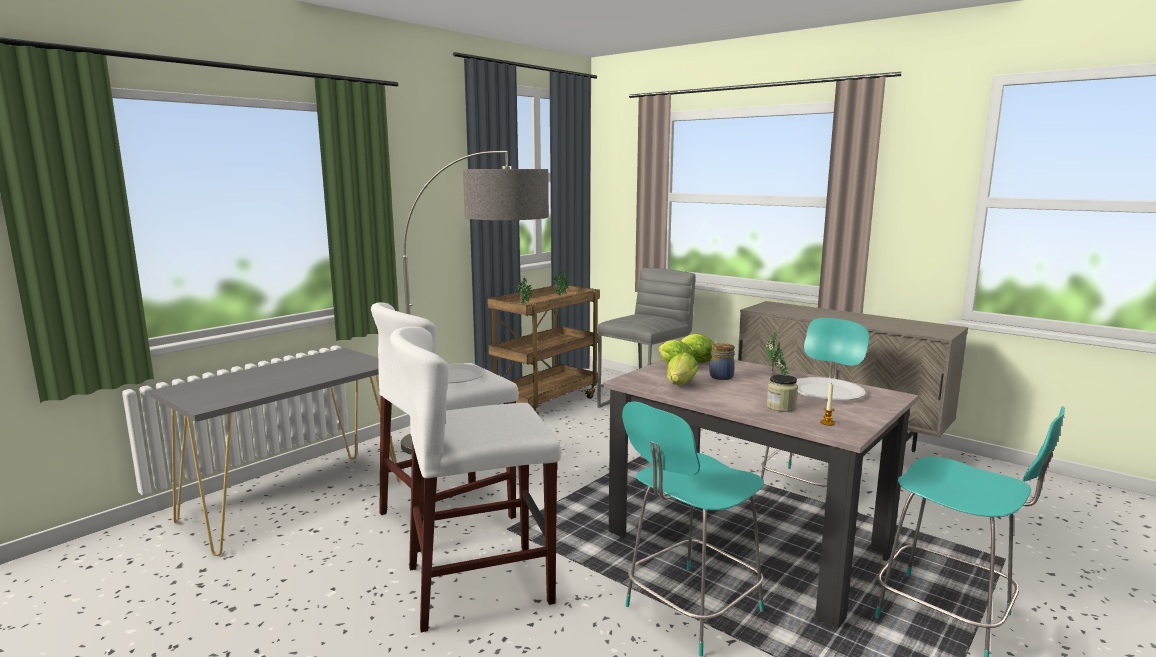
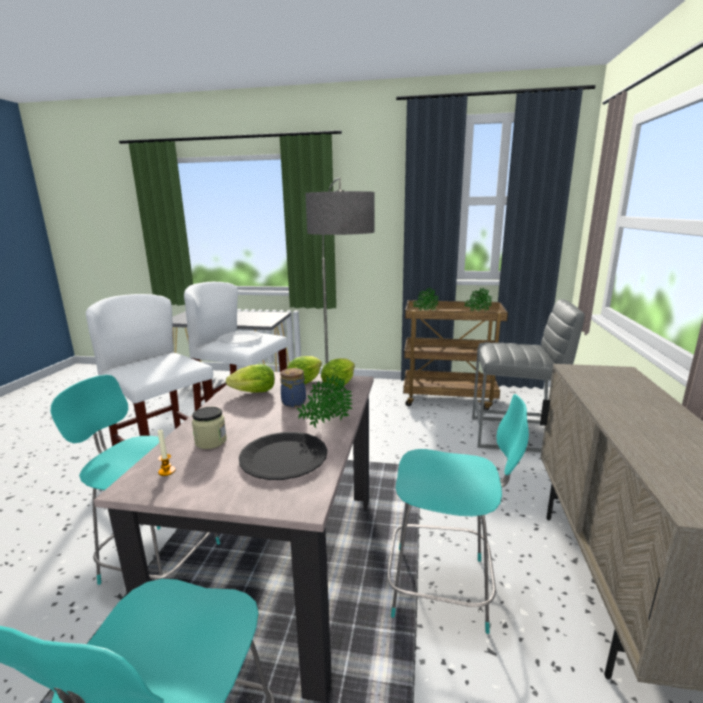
camera: 60 degrees right, 5 degrees up
white plate [796,377,866,401] -> black plate [239,432,327,480]

